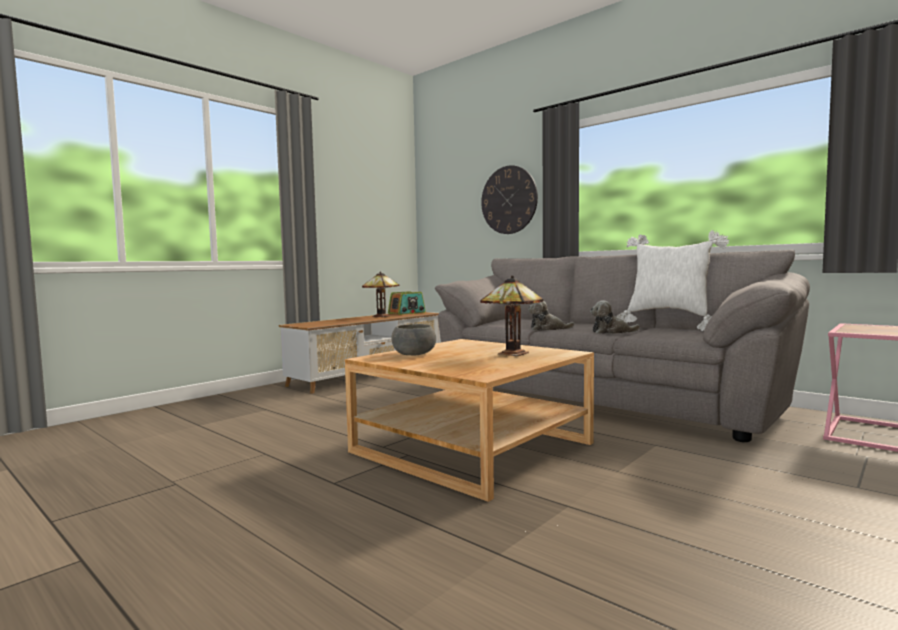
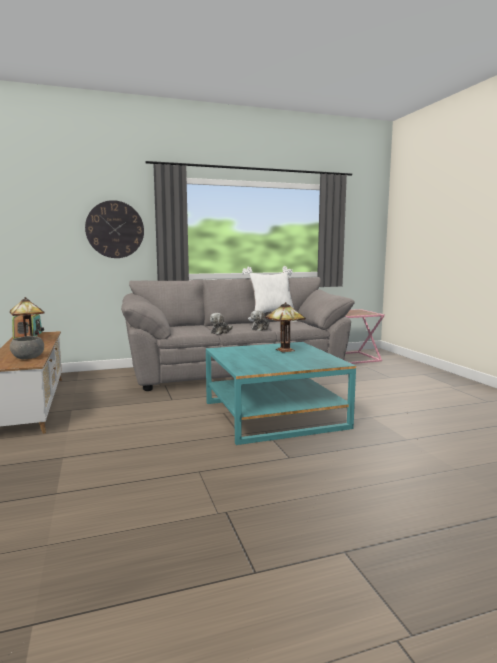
camera: 60 degrees left, 5 degrees up
beige coffee table [345,339,594,502] -> turquoise coffee table [206,342,356,445]
grey bowl [391,324,436,356] -> grey bowl moved to [10,336,44,359]

